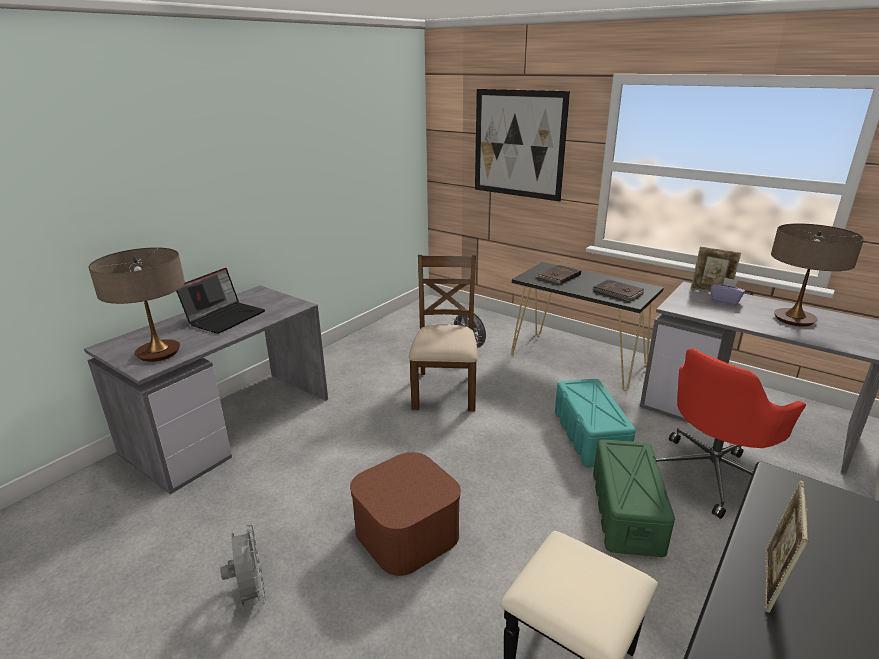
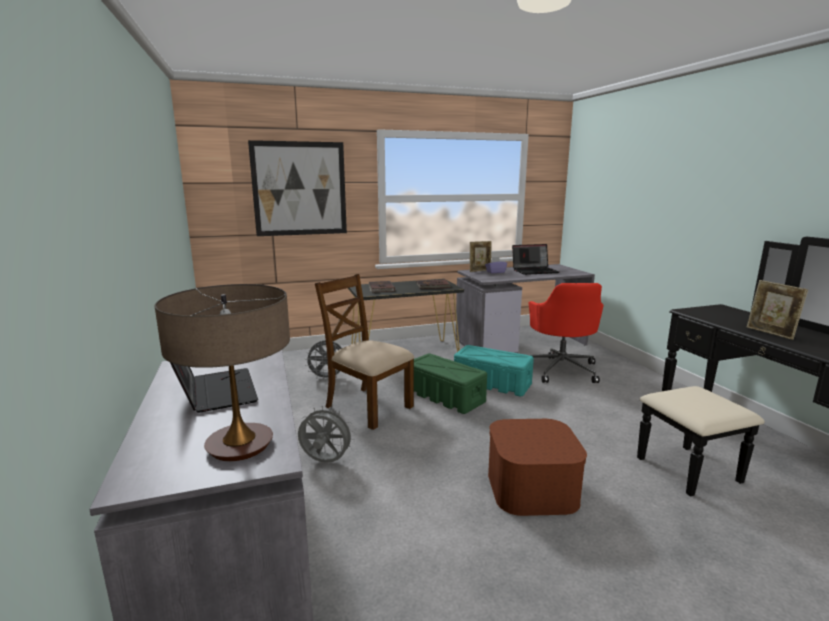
camera: 55 degrees left, 10 degrees down
grey fan [220,524,266,606] -> grey fan moved to [298,406,355,463]
green storage box [593,439,675,557] -> green storage box moved to [414,353,487,414]
table lamp [771,223,864,327] -> laptop [512,244,559,275]

